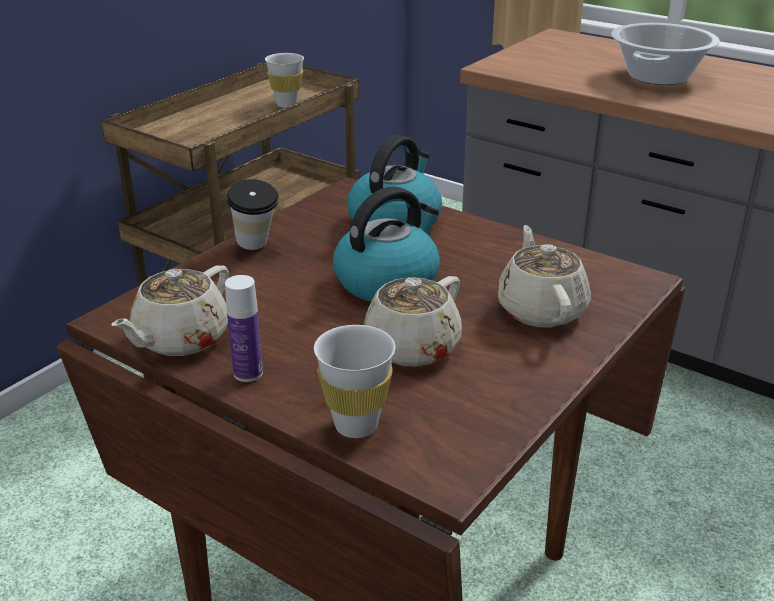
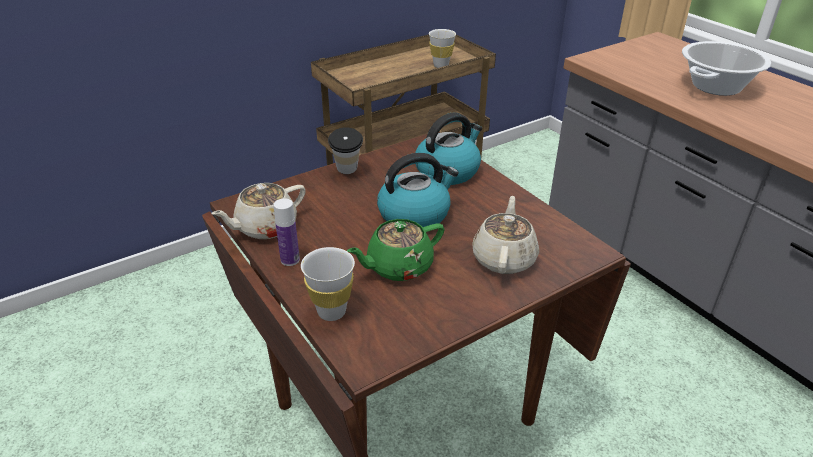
camera: 20 degrees right, 5 degrees up
beige teapot [364,276,462,367] -> green teapot [347,219,445,281]

